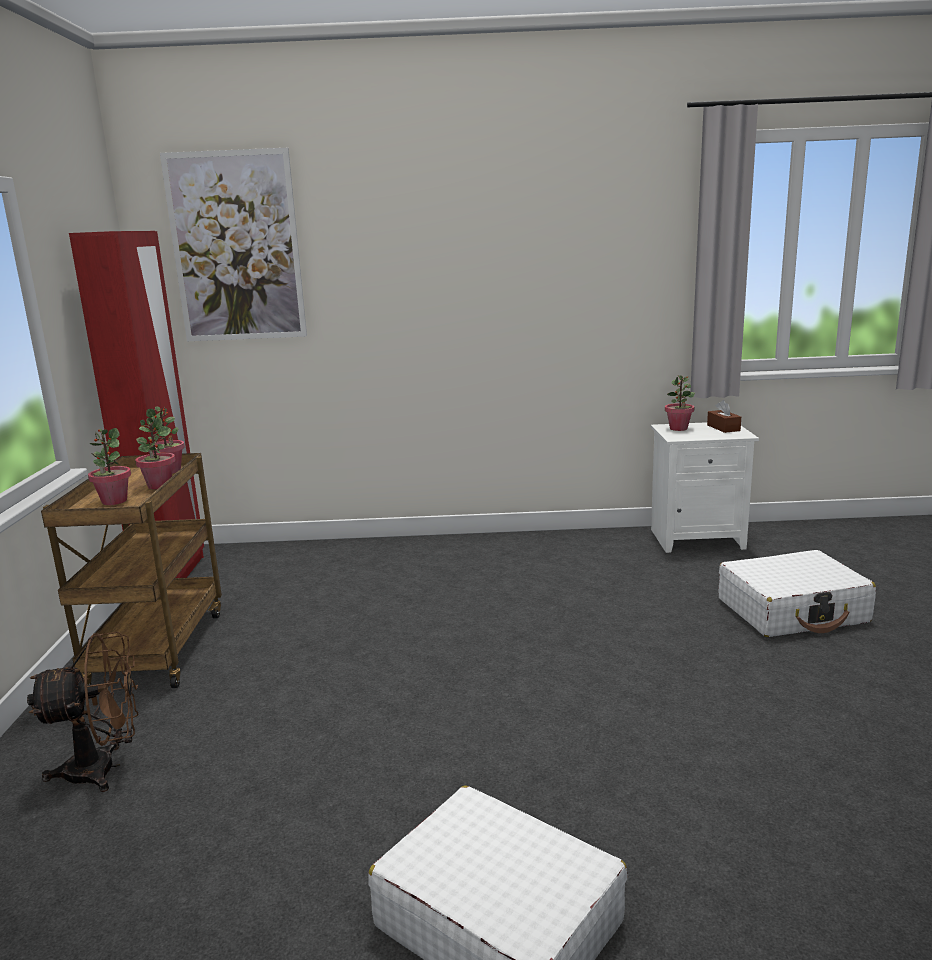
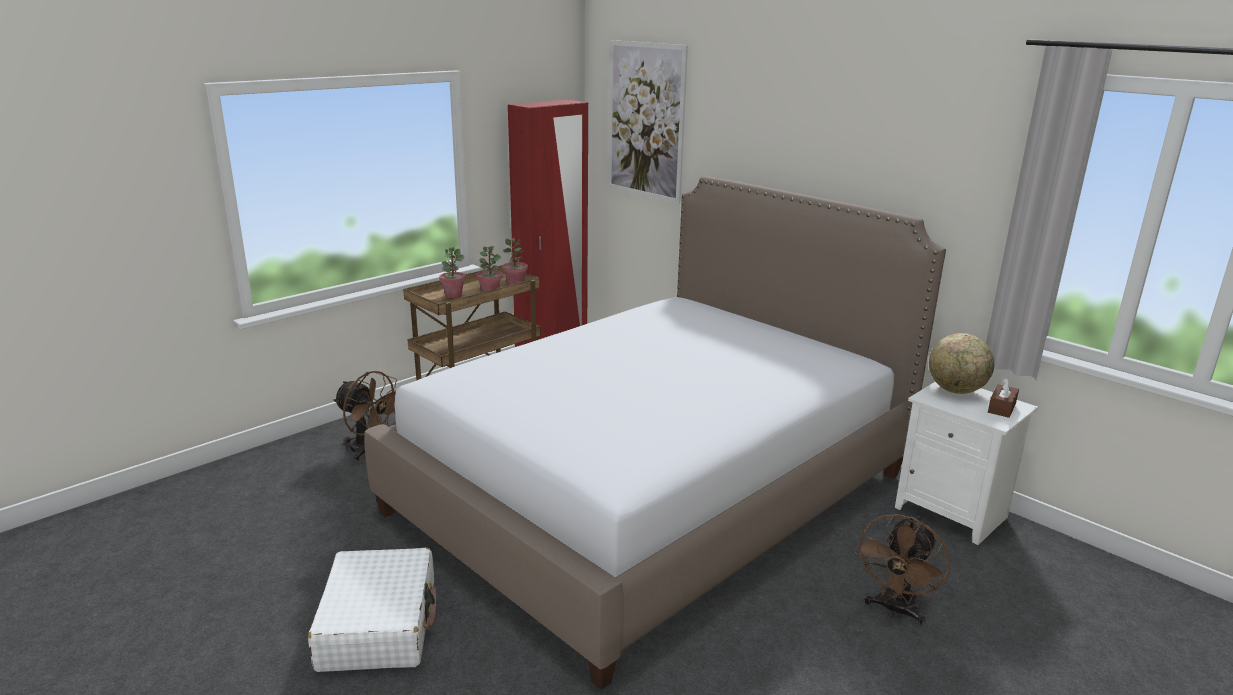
camera: 45 degrees right, 5 degrees up
potted plant [665,375,695,431] -> globe [929,333,994,394]
white suitcase [718,550,876,637] -> brown fan [854,514,950,626]
none -> bed [364,176,946,690]

